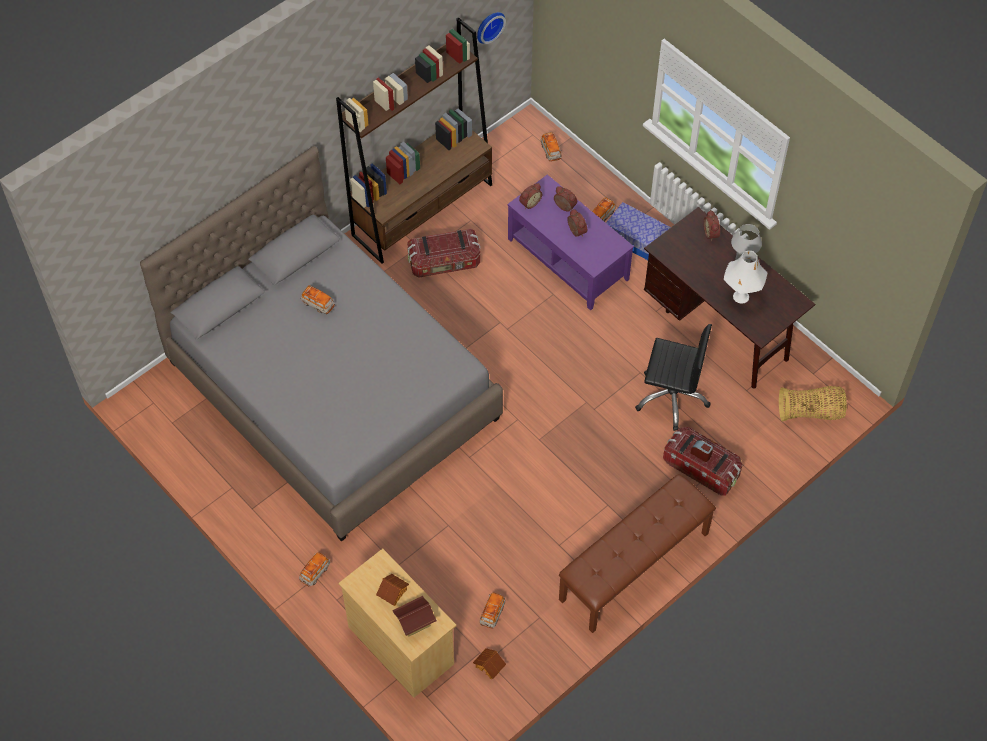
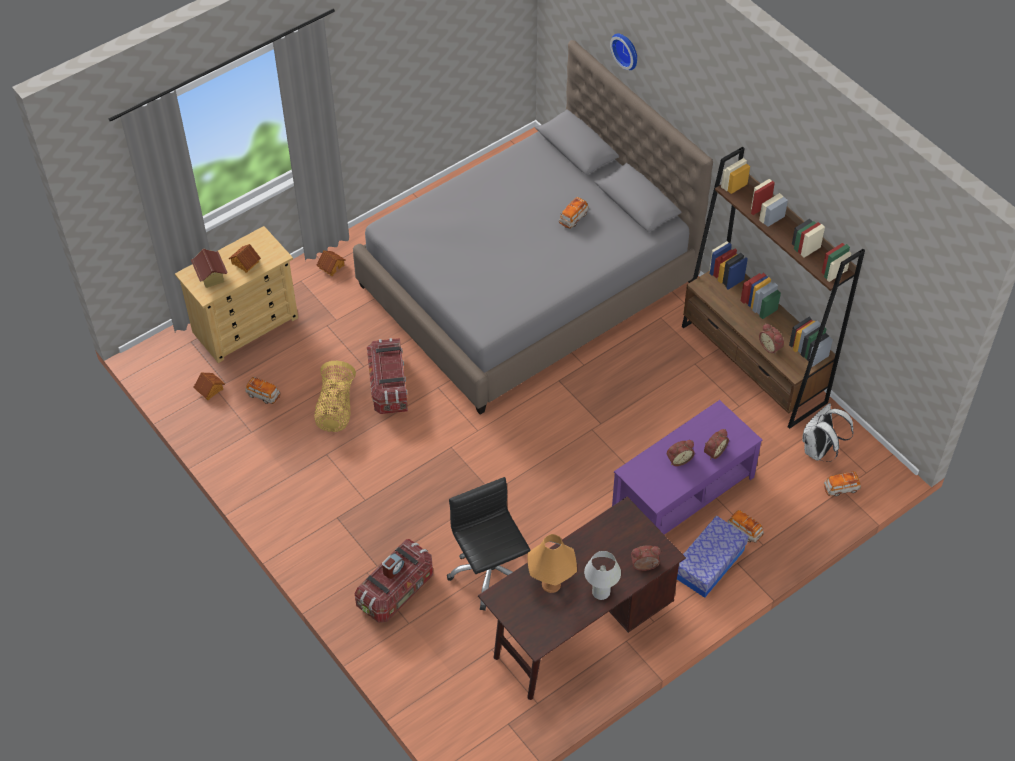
camera: 95 degrees right, 5 degrees down
toy car [299,552,331,587] -> toy house [316,250,346,276]
storage box [407,229,480,277] -> storage box moved to [367,338,408,414]
wall clock [477,12,506,44] -> wall clock moved to [610,34,637,70]
alarm clock [519,183,542,209] -> alarm clock moved to [759,323,784,354]
brown bench [559,474,716,633] -> none
black office chair [635,324,712,431] -> black office chair turned 135 degrees clockwise [447,477,530,611]
white table lamp [724,251,767,304] -> orange table lamp [527,534,577,593]
basket [779,386,847,422] -> basket moved to [315,361,356,432]
none -> white backpack [802,403,854,462]

